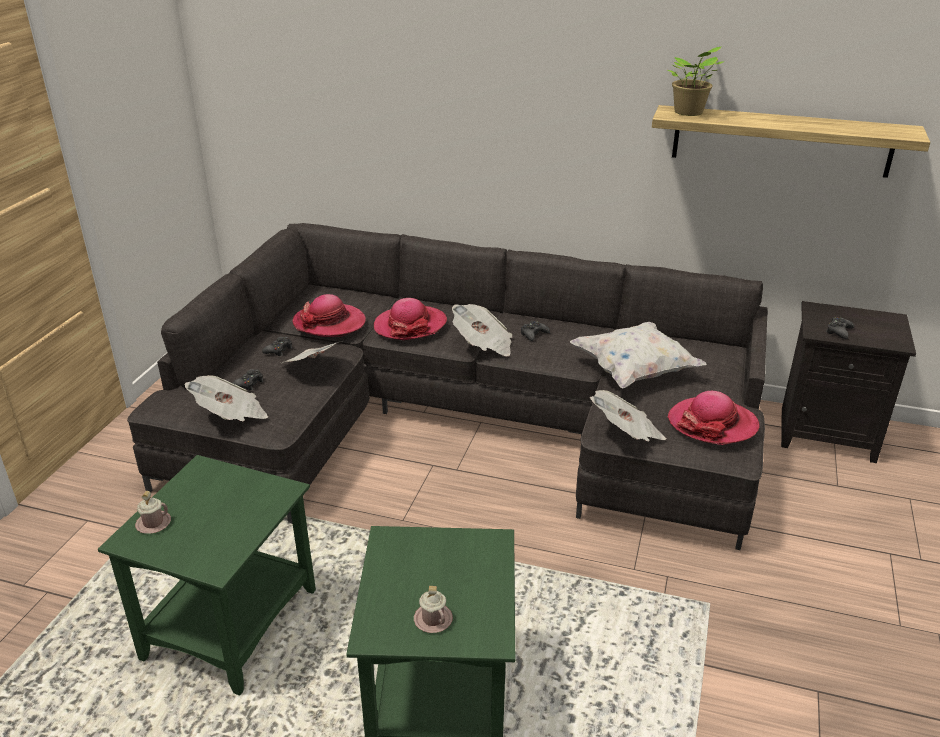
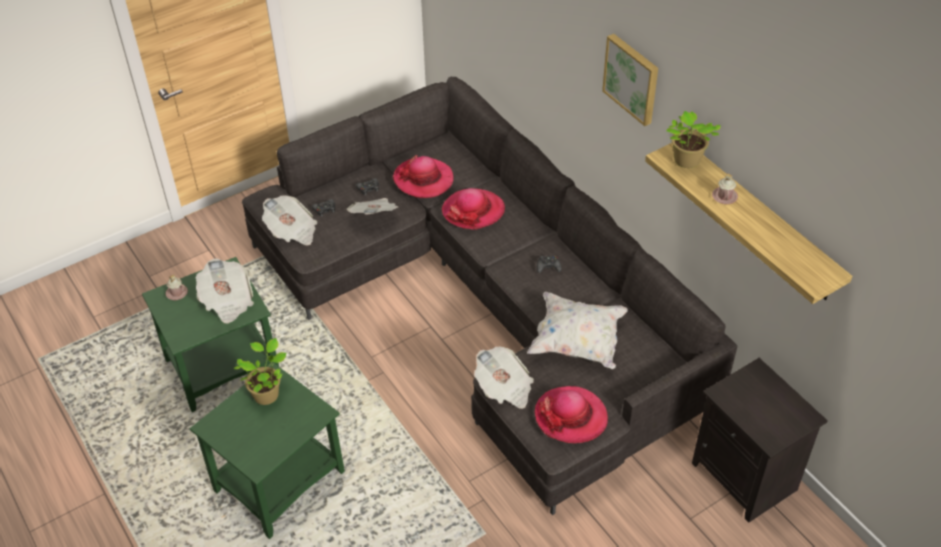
camera: 40 degrees right, 15 degrees up
pink mug [414,586,453,633] -> pink mug moved to [712,173,738,204]
newspaper [452,304,512,356] -> newspaper moved to [196,258,254,324]
black game controller [826,317,854,339] -> none
none -> potted plant [234,338,286,405]
none -> picture [602,34,658,126]

